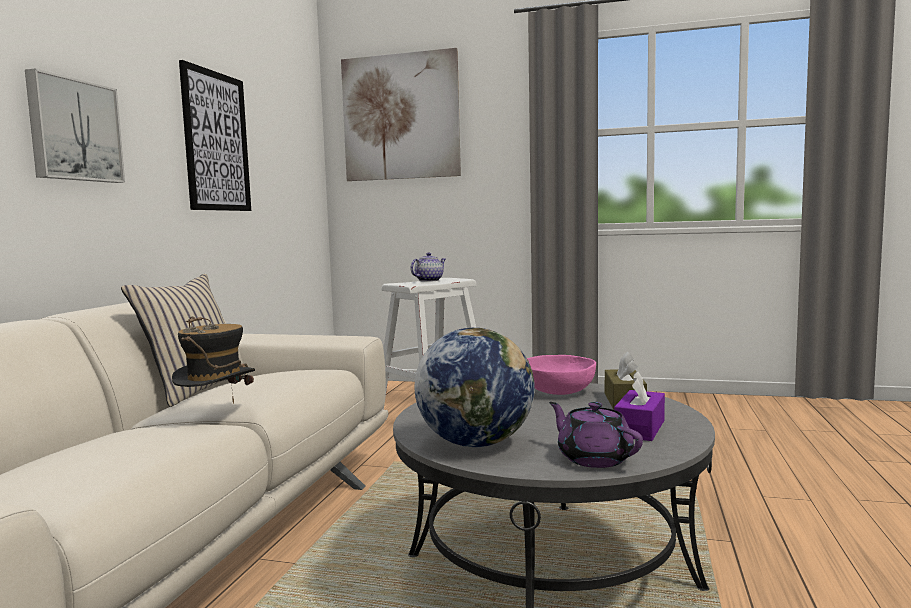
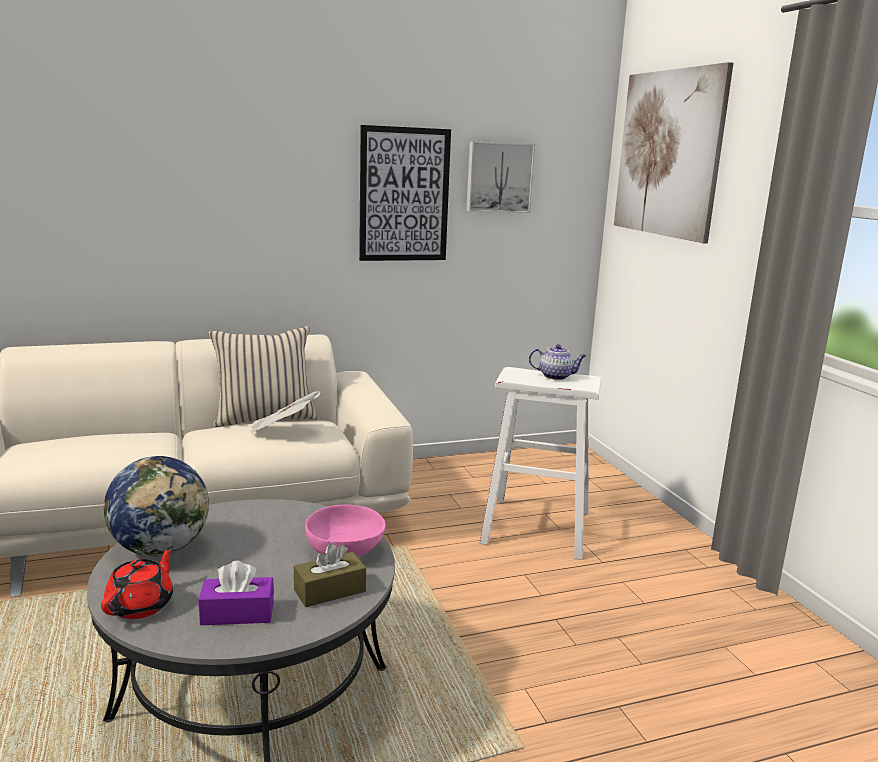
camera: 55 degrees right, 10 degrees up
picture [25,68,125,183] -> picture moved to [466,141,535,213]
hat [172,316,255,404] -> none
purple teapot [549,402,643,468] -> red teapot [101,546,174,619]
none -> newspaper [250,391,320,434]

